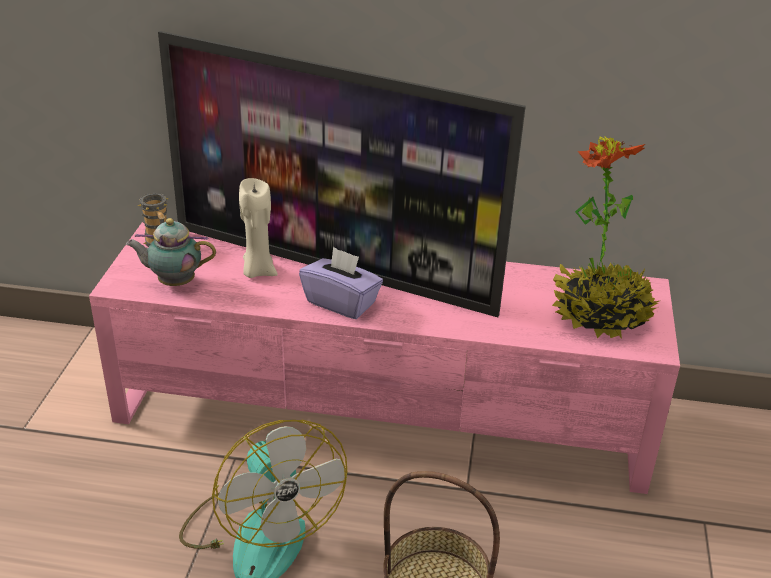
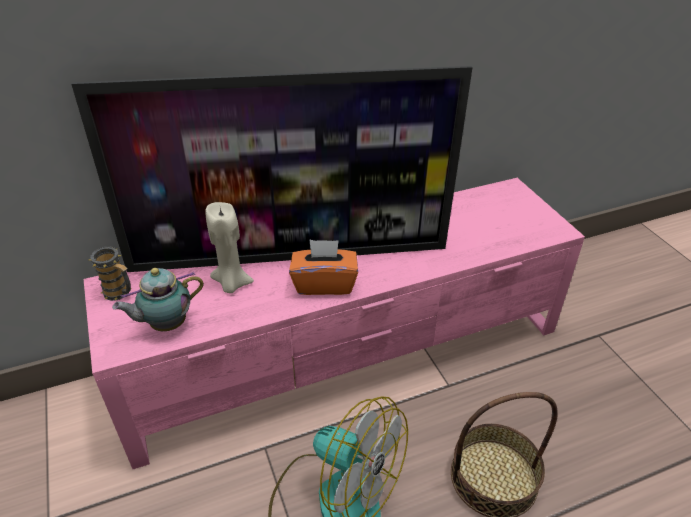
camera: 30 degrees left, 5 degrees up
purple tissue box [299,247,383,319] -> orange tissue box [289,239,358,295]
potted plant [552,136,659,339] -> none

